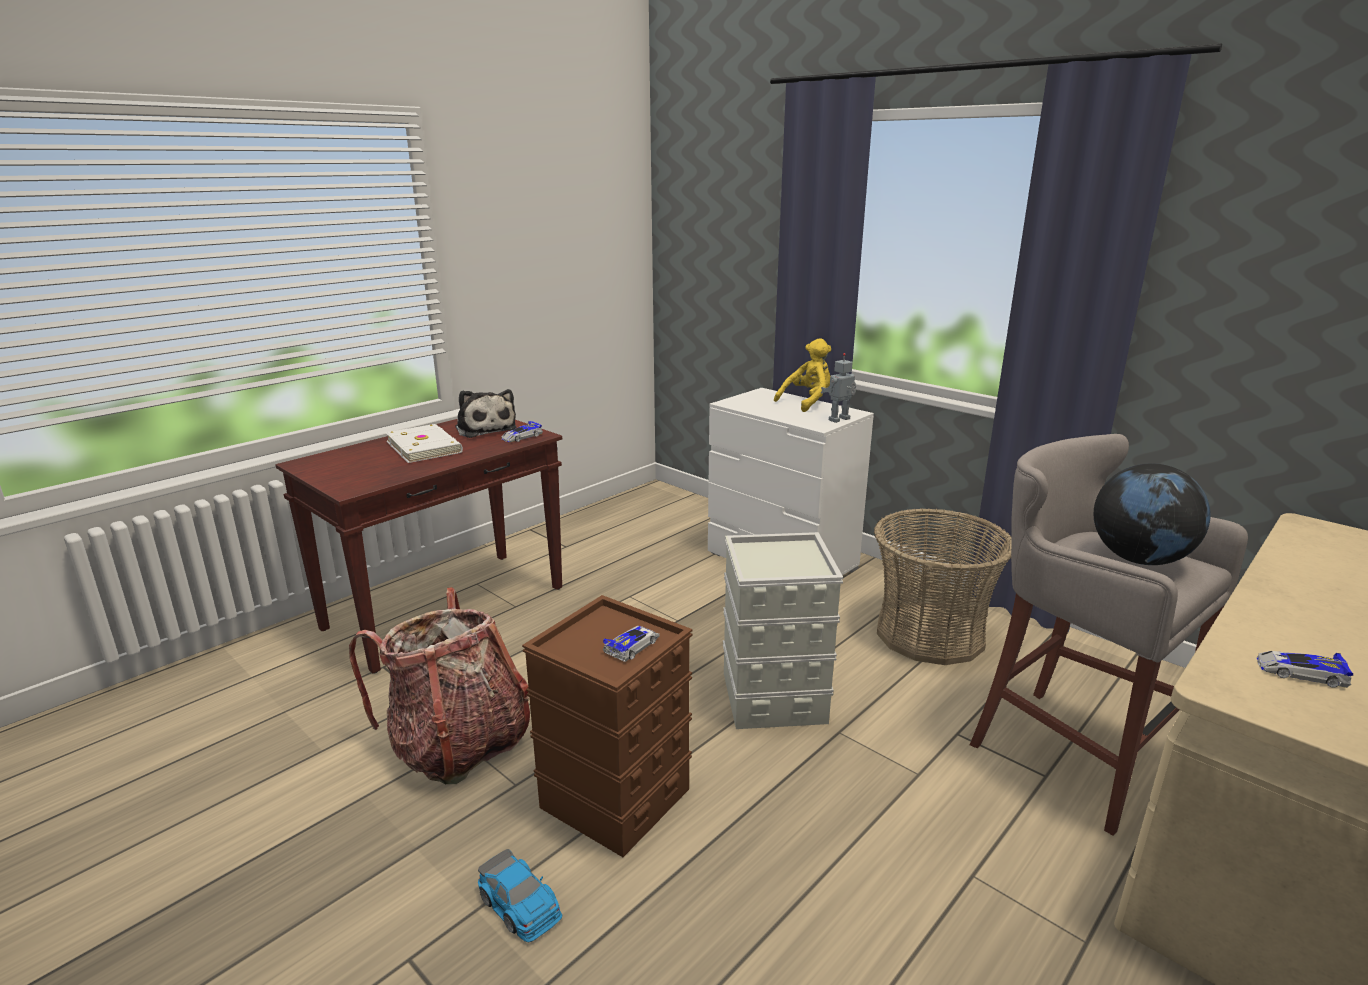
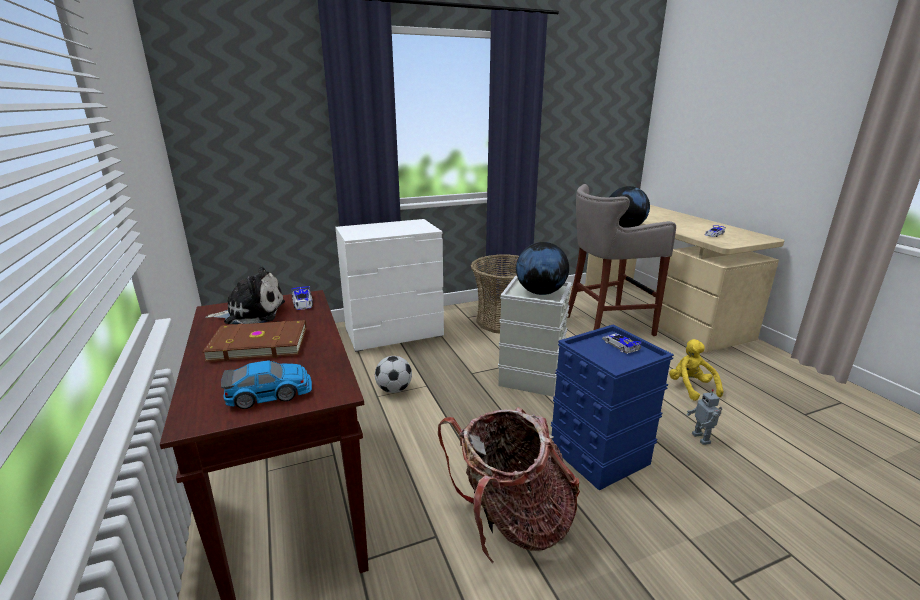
camera: 65 degrees left, 0 degrees up
white book [385,424,463,463] -> brown book [203,320,307,362]
toy car [478,849,562,942] -> toy car moved to [221,360,312,409]
brown storage box [522,595,692,857] -> blue storage box [551,325,674,490]
yellow plush toy [774,338,831,412] -> yellow plush toy moved to [669,339,723,401]
toy robot [821,353,856,423] -> toy robot moved to [686,389,722,445]
none -> football [375,356,412,393]
none -> globe [516,242,569,295]

